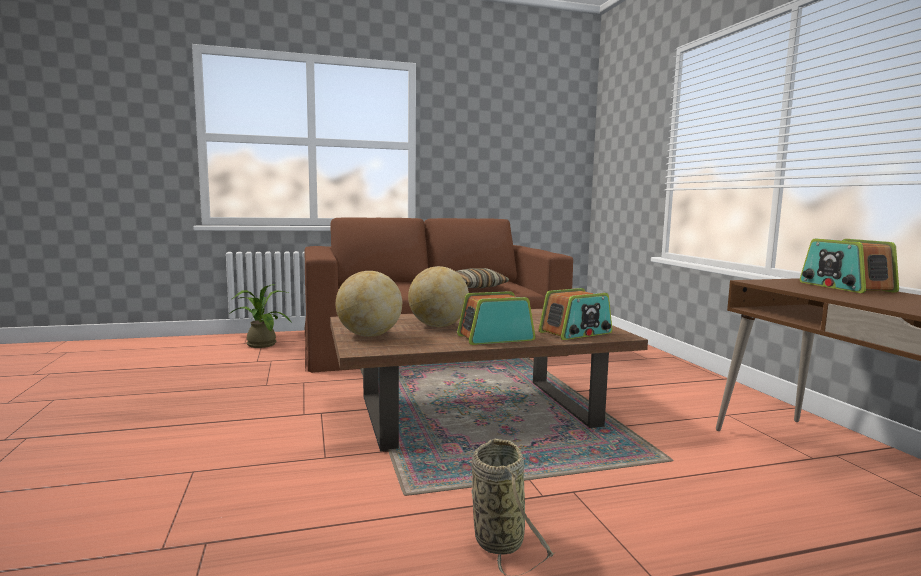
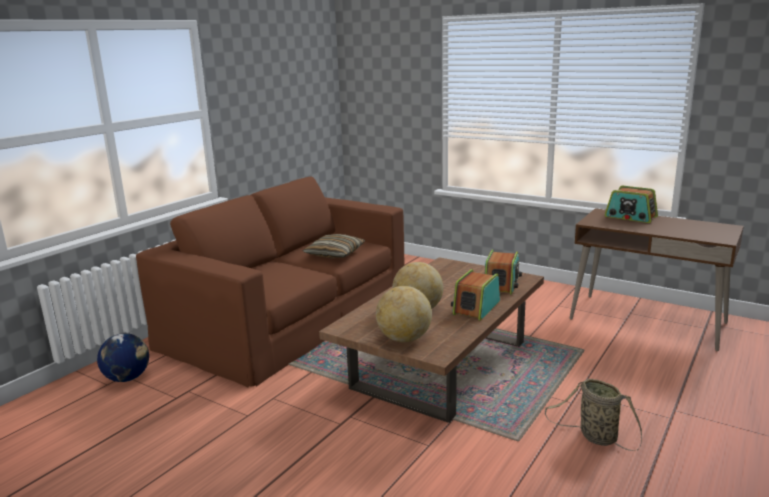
camera: 40 degrees left, 10 degrees up
potted plant [229,284,292,348] -> globe [97,333,149,382]

